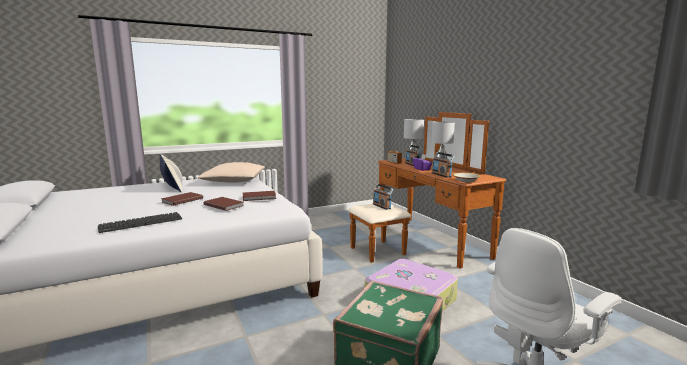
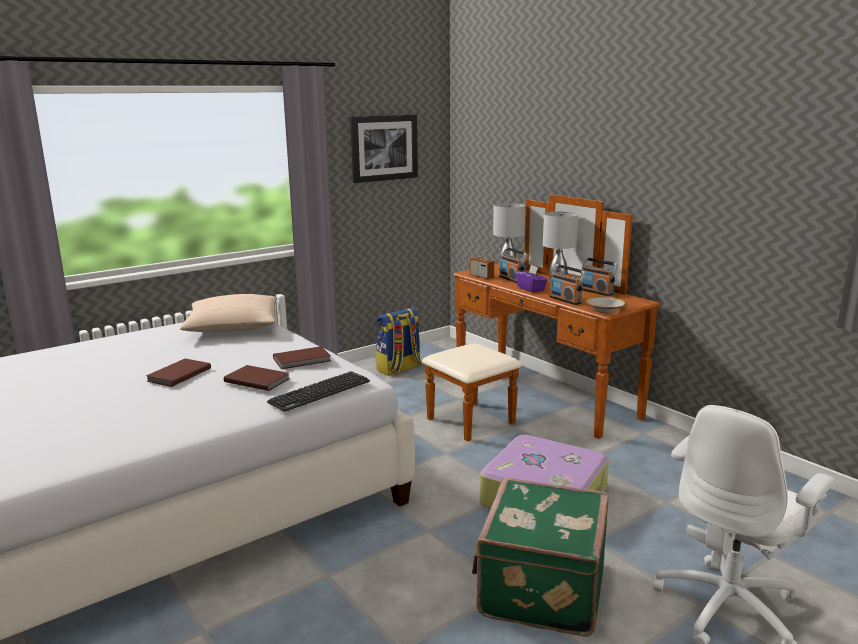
camera: 10 degrees left, 5 degrees up
keyboard [98,212,182,233] -> keyboard moved to [267,371,370,412]
pillow [160,154,182,193] -> none
radio [373,184,393,210] -> radio moved to [581,257,618,296]
none -> picture [350,115,418,183]
none -> backpack [376,308,421,376]

